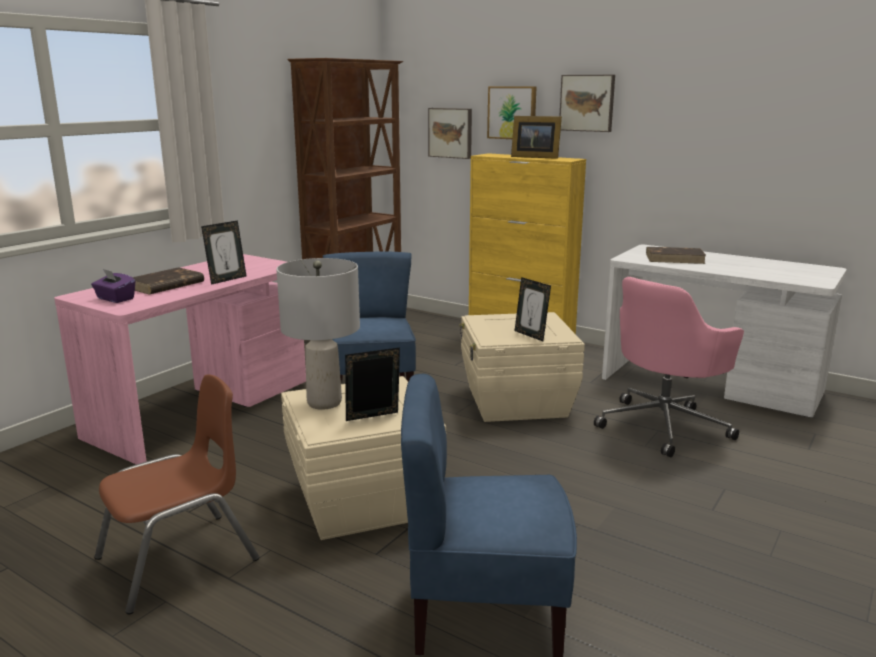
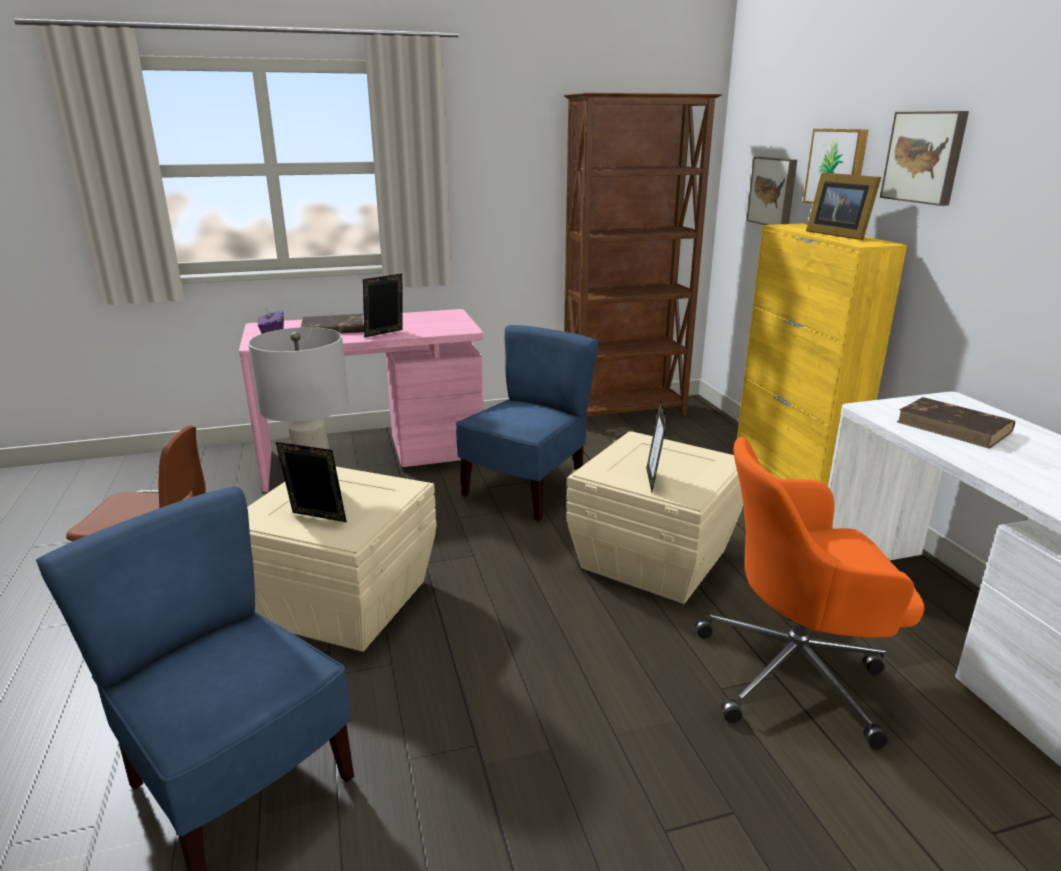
camera: 40 degrees right, 5 degrees up
picture frame [201,220,246,285] -> picture frame turned 150 degrees clockwise [363,274,402,338]
pink office chair [594,277,744,457] -> orange office chair [695,437,924,749]

